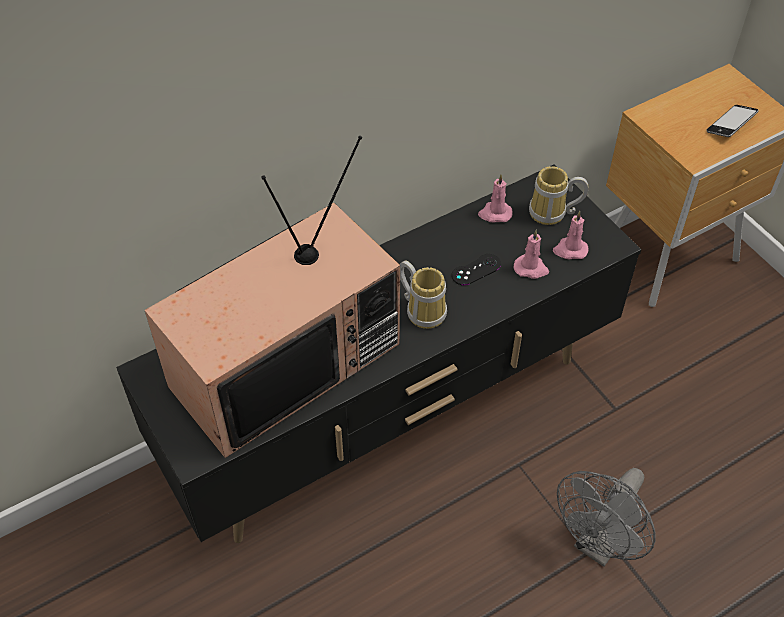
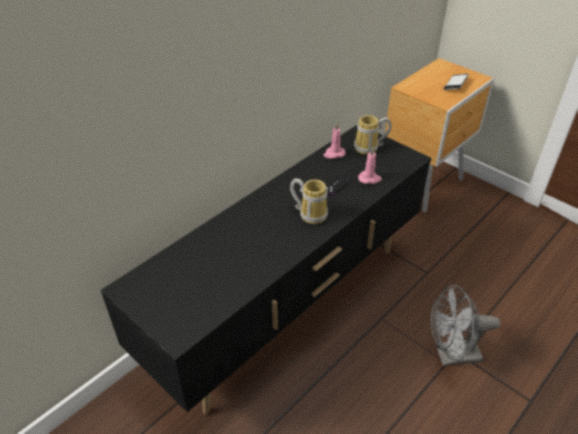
camera: 15 degrees left, 10 degrees down
television [145,136,400,458] -> none
pink candle [553,211,589,260] -> none
grey fan [557,468,656,567] -> grey fan turned 60 degrees clockwise [431,285,500,366]

